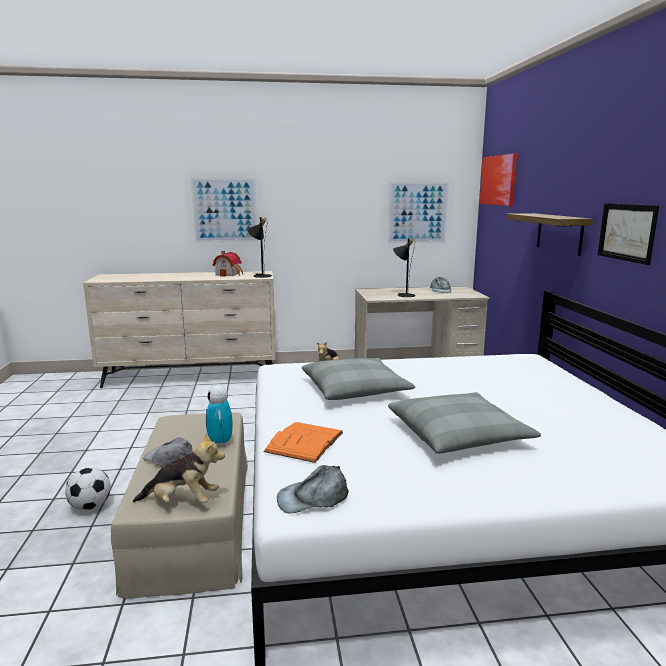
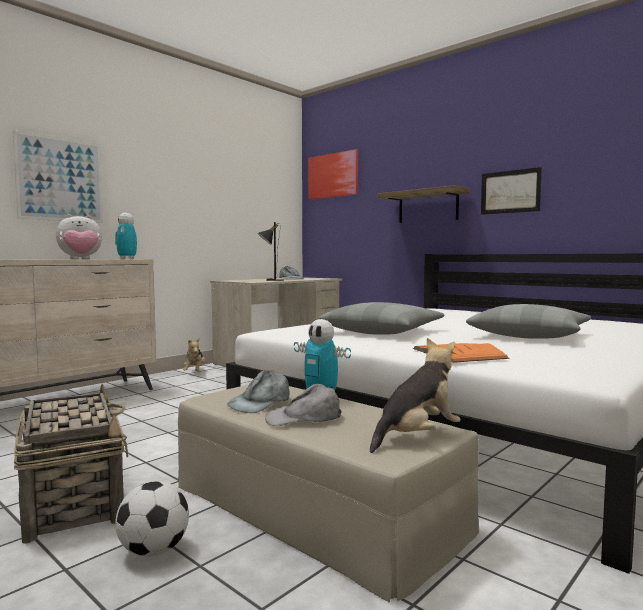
camera: 40 degrees left, 10 degrees down
toy house [213,251,243,277] -> plush toy [56,214,102,259]
black table lamp [248,217,272,278] -> toy robot [115,213,137,259]
grey cap [277,465,349,513] -> grey cap moved to [227,370,290,413]
picture [388,182,449,243] -> none
none -> basket [14,384,128,544]

